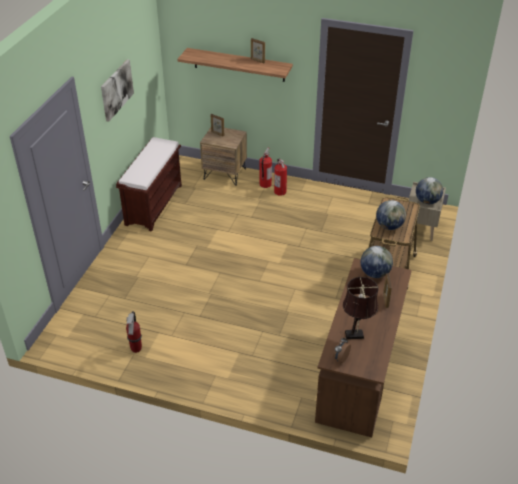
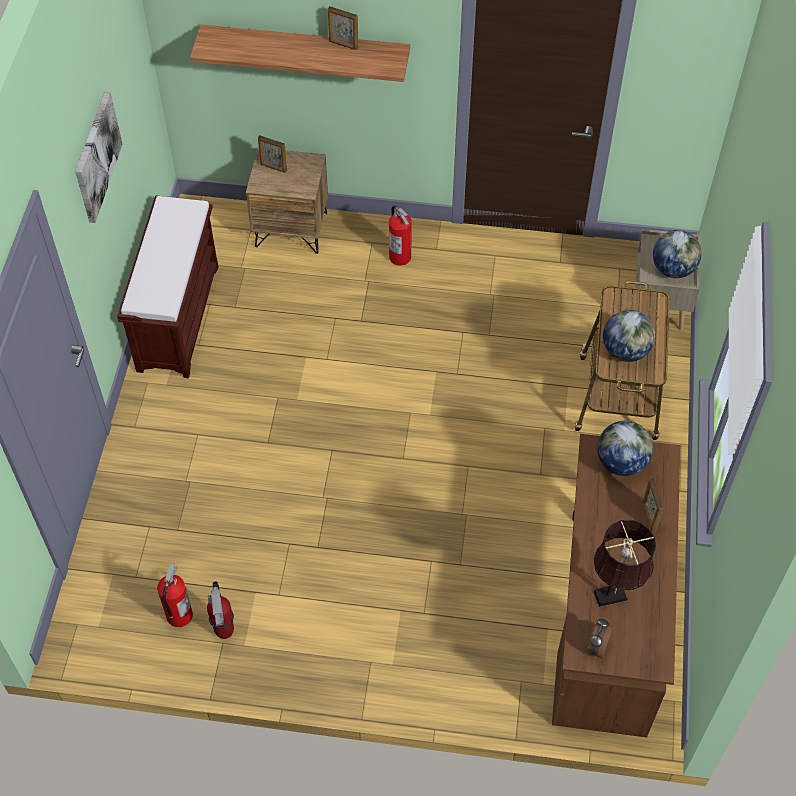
camera: 10 degrees left, 15 degrees up
fire extinguisher [260,148,272,188] -> fire extinguisher moved to [157,563,193,627]

